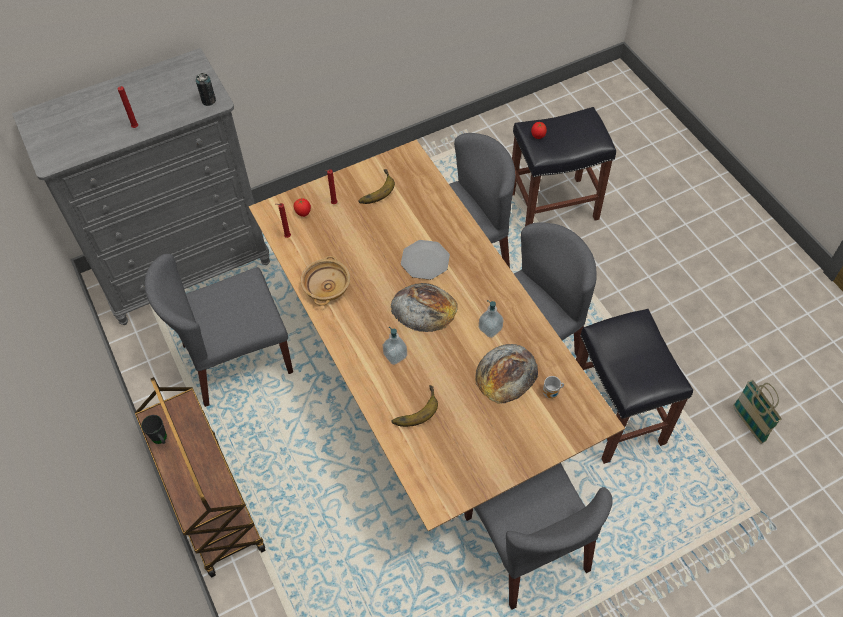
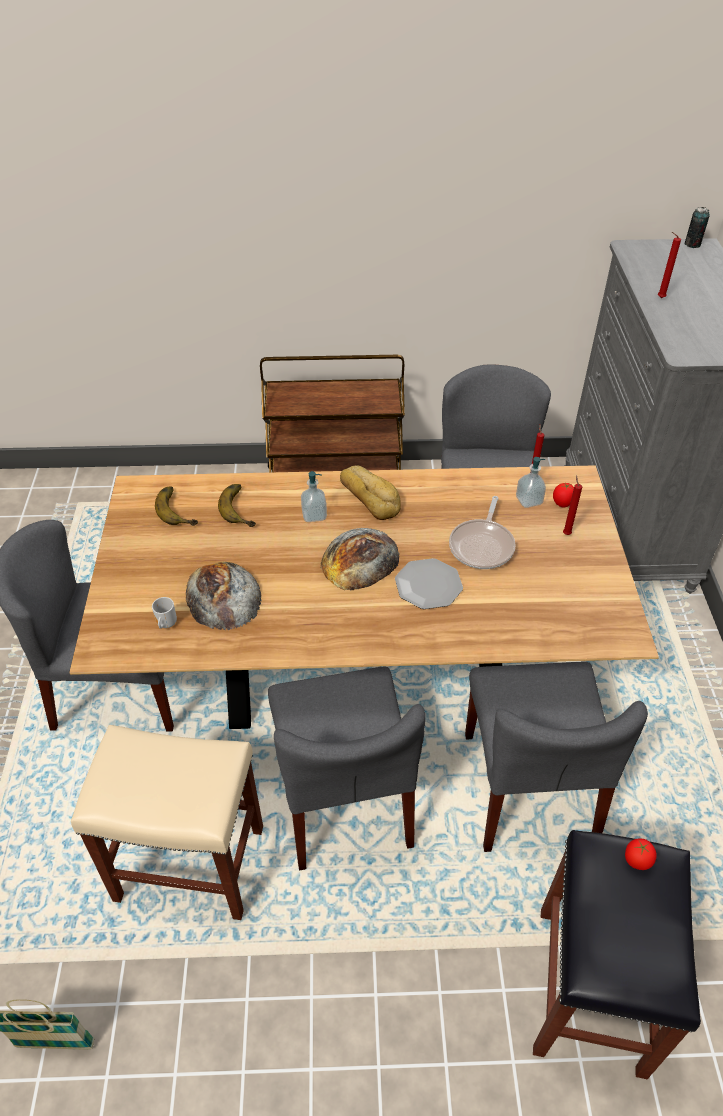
camera: 115 degrees right, 10 degrees down
black mug [141,415,167,444] -> none
can [196,73,216,106] -> can moved to [685,207,710,248]
beige bowl [301,256,350,306] -> none
banana [359,169,395,204] -> banana moved to [155,487,198,526]
soap dispenser [479,300,504,338] -> soap dispenser moved to [516,457,546,508]
black stool [576,309,693,464] -> beige stool [71,725,263,920]
none -> bread [340,465,401,520]
none -> frying pan [449,496,516,569]

